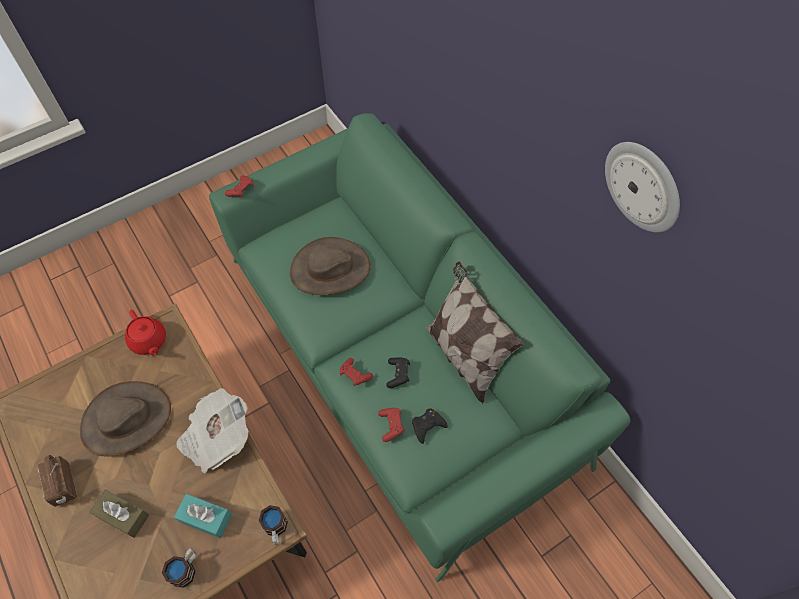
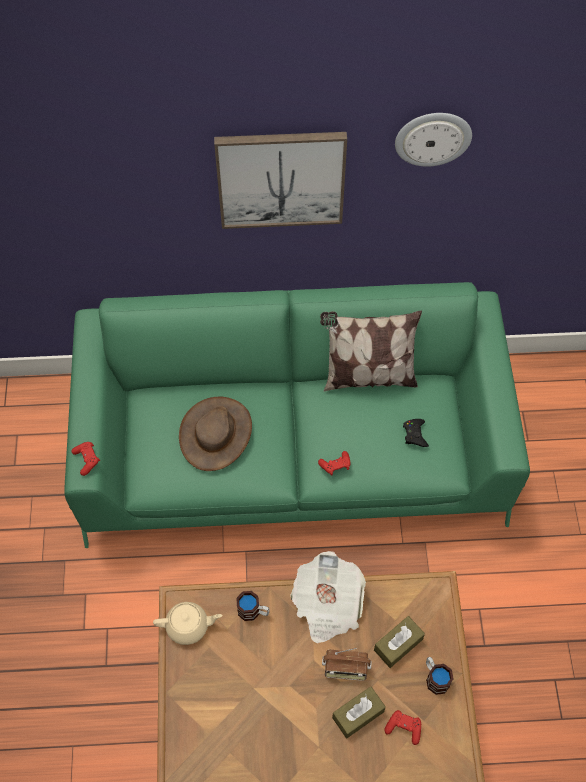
camera: 60 degrees left, 0 degrees up
radio [38,455,77,507] -> radio moved to [322,648,371,681]
brown hat [80,381,171,457] -> none
red teapot [125,310,166,355] -> beige teapot [153,602,223,645]
turquoise tissue box [174,494,232,538] -> brown tissue box [374,616,425,668]
mug [259,505,288,546] -> mug moved to [236,591,270,621]
red game controller [378,408,405,442] -> red game controller moved to [385,710,421,745]
black game controller [386,358,410,388] -> none
none -> picture [214,132,347,229]

